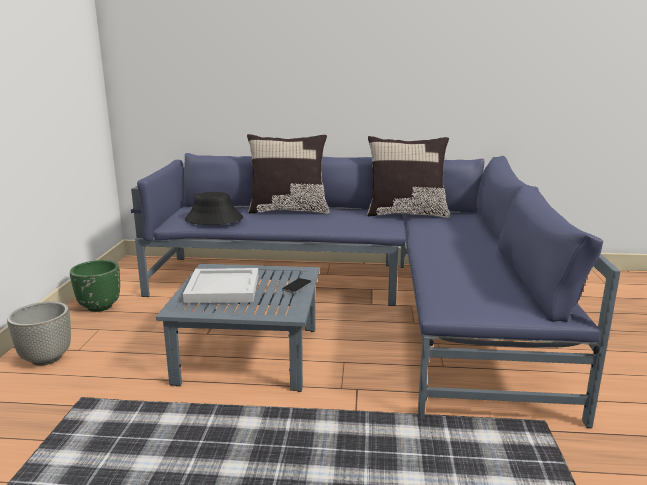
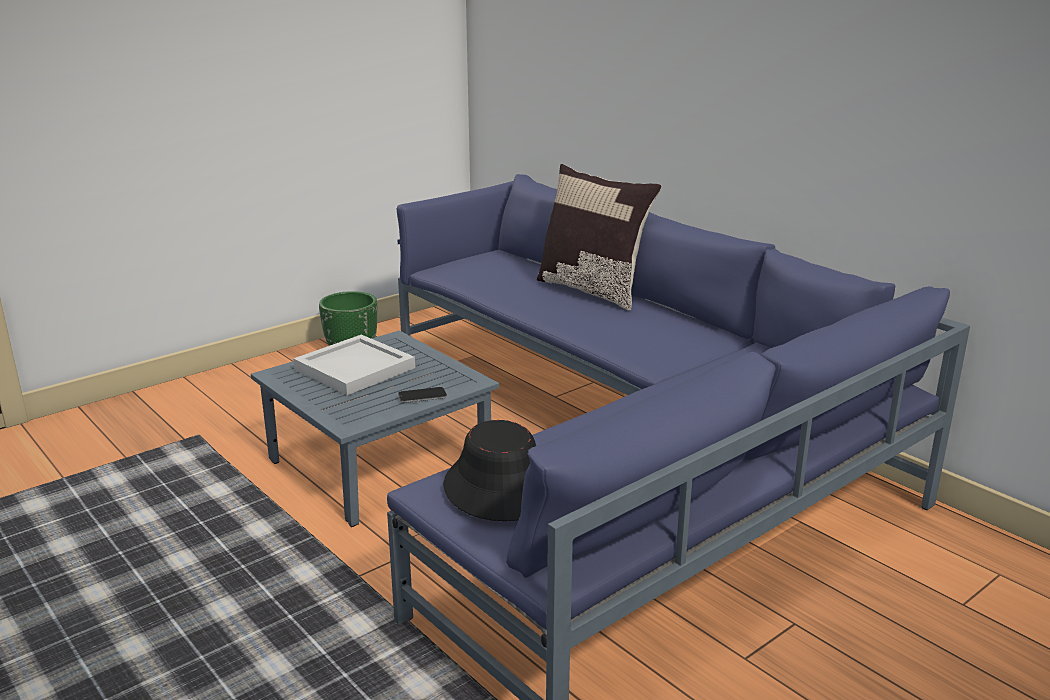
camera: 45 degrees right, 5 degrees up
grey planter [7,301,71,366] -> none
black hat [185,192,243,225] -> black hat moved to [443,420,536,521]
pillow [367,136,450,218] -> none

